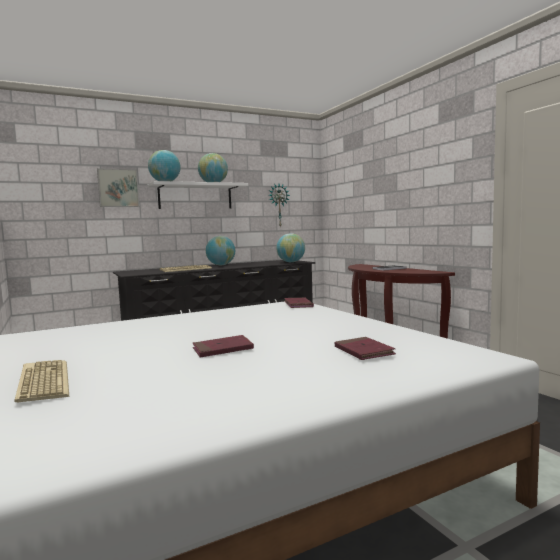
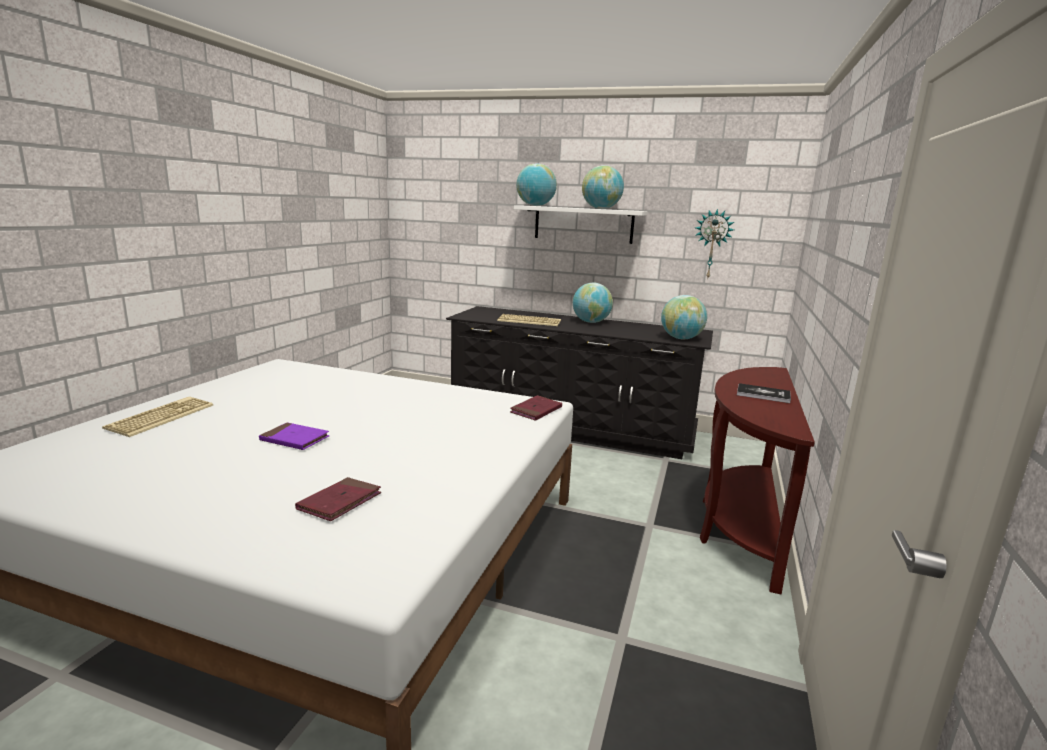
camera: 45 degrees right, 10 degrees up
picture [97,168,139,207] -> none
red book [193,335,254,358] -> purple book [259,422,330,450]

